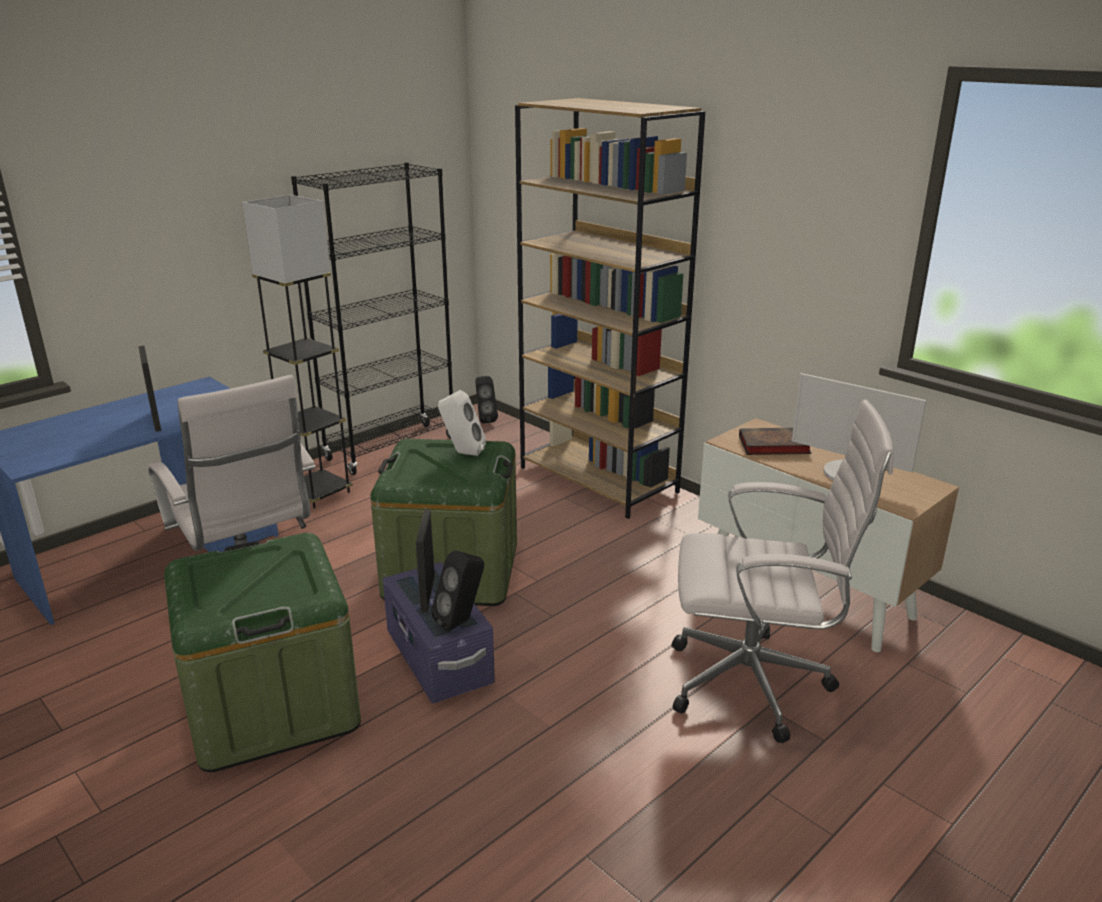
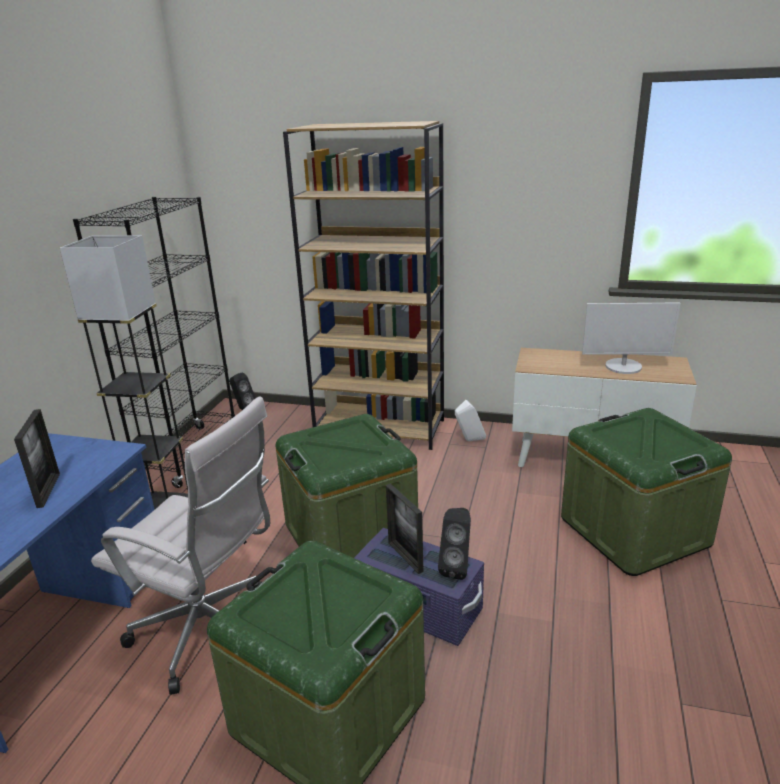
camera: 30 degrees left, 0 degrees up
picture frame [138,346,161,432] -> picture frame turned 135 degrees counterclockwise [14,409,60,508]
white speaker [438,390,486,456] -> white speaker moved to [455,400,486,441]
white office chair [672,400,894,743] -> green storage box [561,408,732,576]
book [739,428,812,455] -> none

